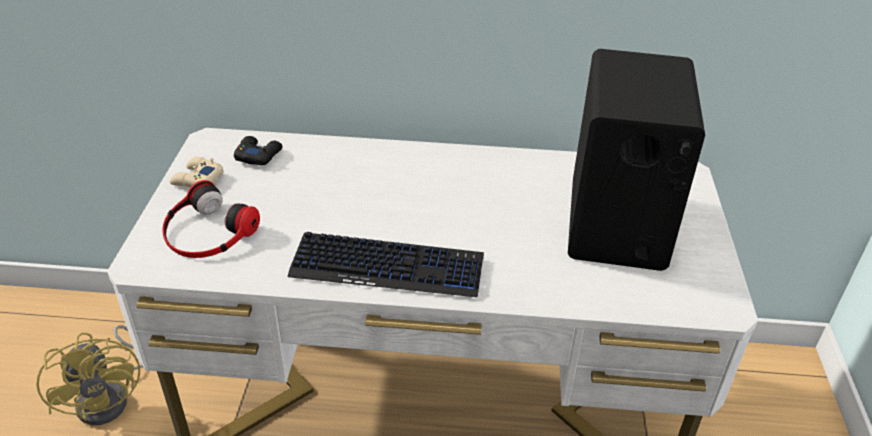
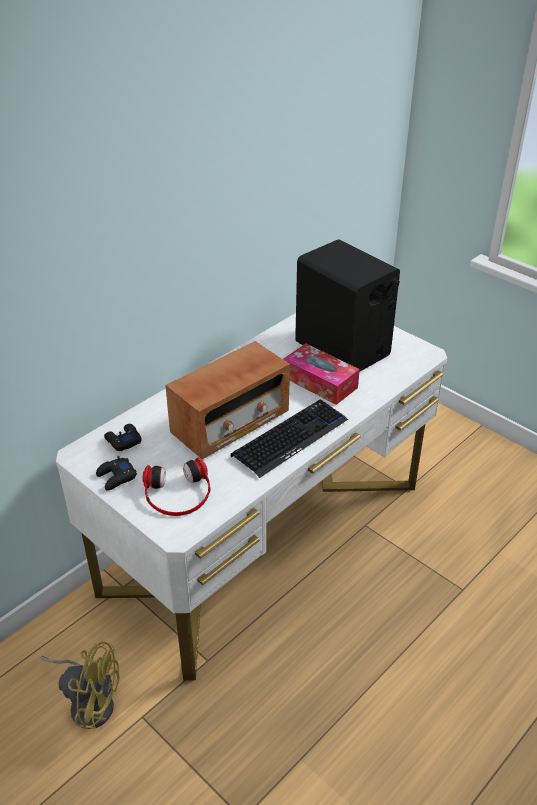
camera: 50 degrees left, 0 degrees up
beige game controller [170,157,224,187] -> black game controller [96,456,137,491]
none -> radio [165,341,290,459]
none -> tissue box [283,343,360,405]

